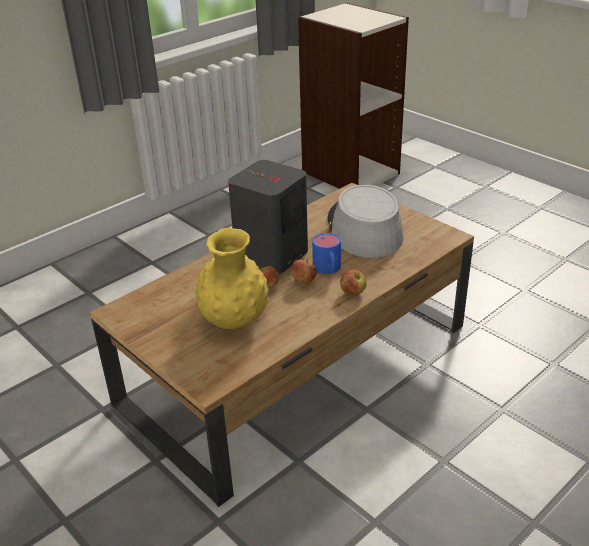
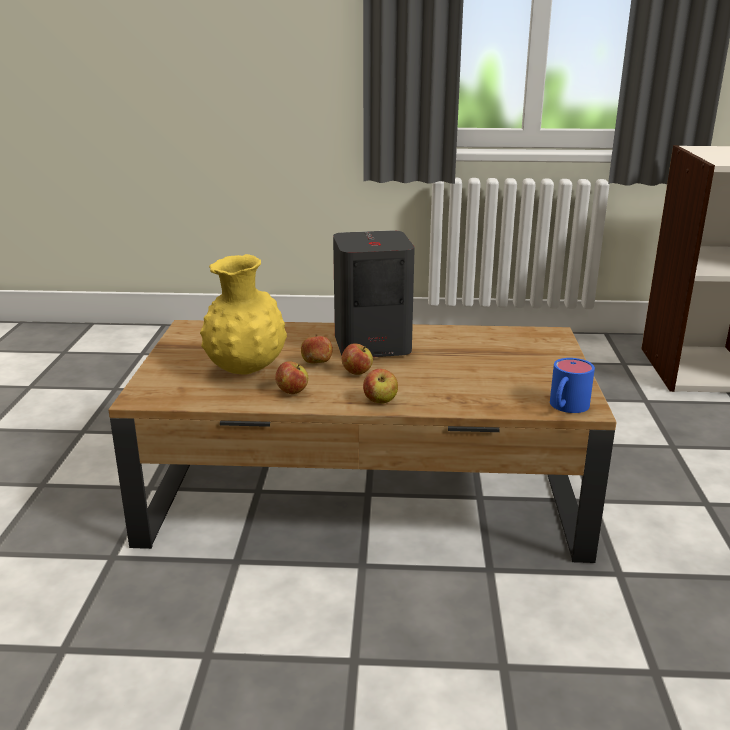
camera: 45 degrees right, 10 degrees down
blue mug [312,233,341,274] -> blue mug moved to [550,358,595,413]
grey hat [327,184,404,258] -> none
none -> apple [275,361,308,394]

